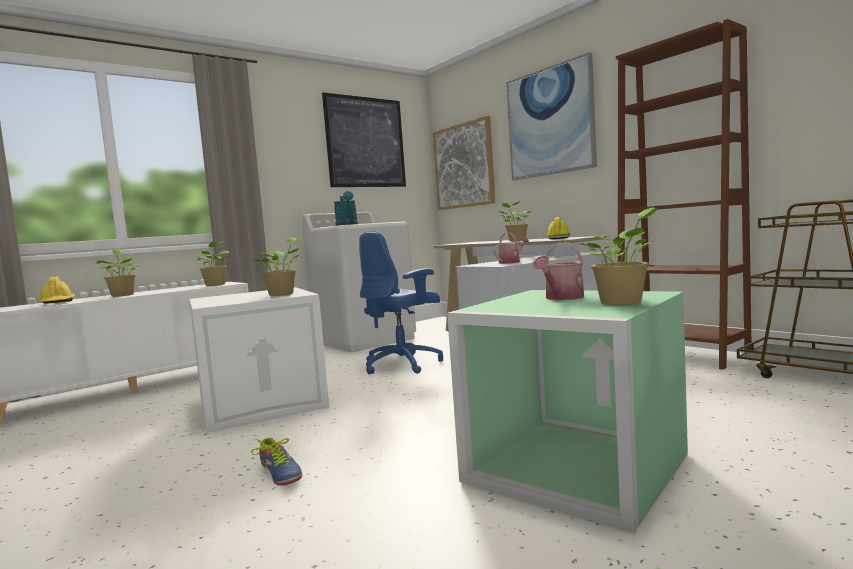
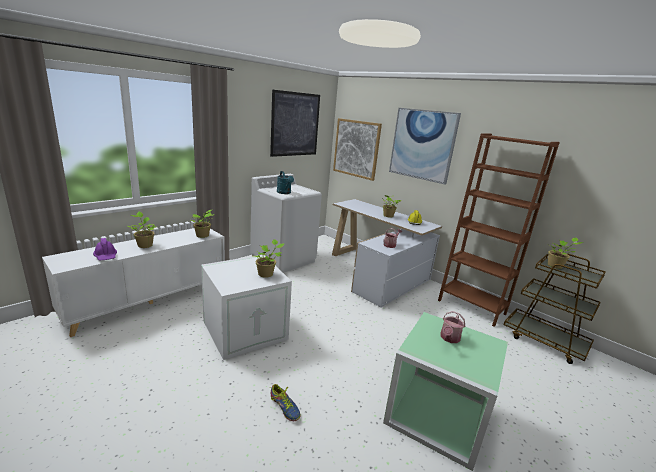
camera: 10 degrees left, 15 degrees up
yellow hard hat [38,277,74,304] -> purple hard hat [93,238,117,260]
blue office chair [359,231,443,374] -> none
potted plant [581,207,659,305] -> potted plant moved to [548,237,583,269]

